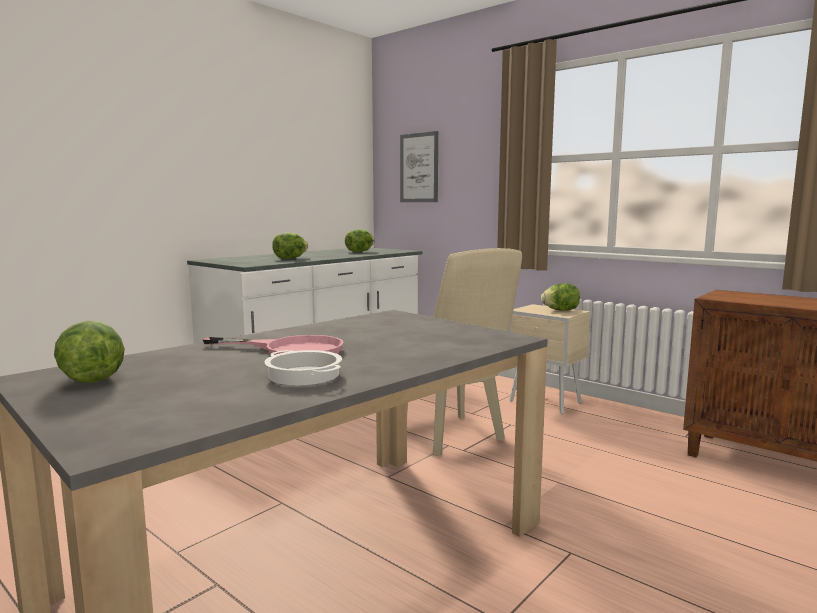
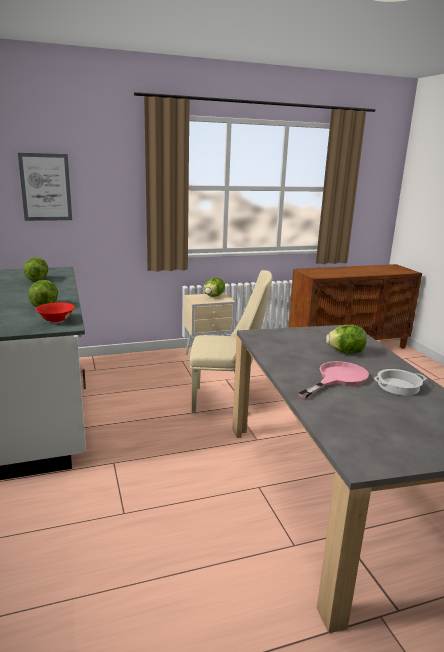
camera: 60 degrees left, 10 degrees up
lettuce [54,321,125,383] -> lettuce moved to [326,325,367,354]
none -> red bowl [36,302,75,323]

